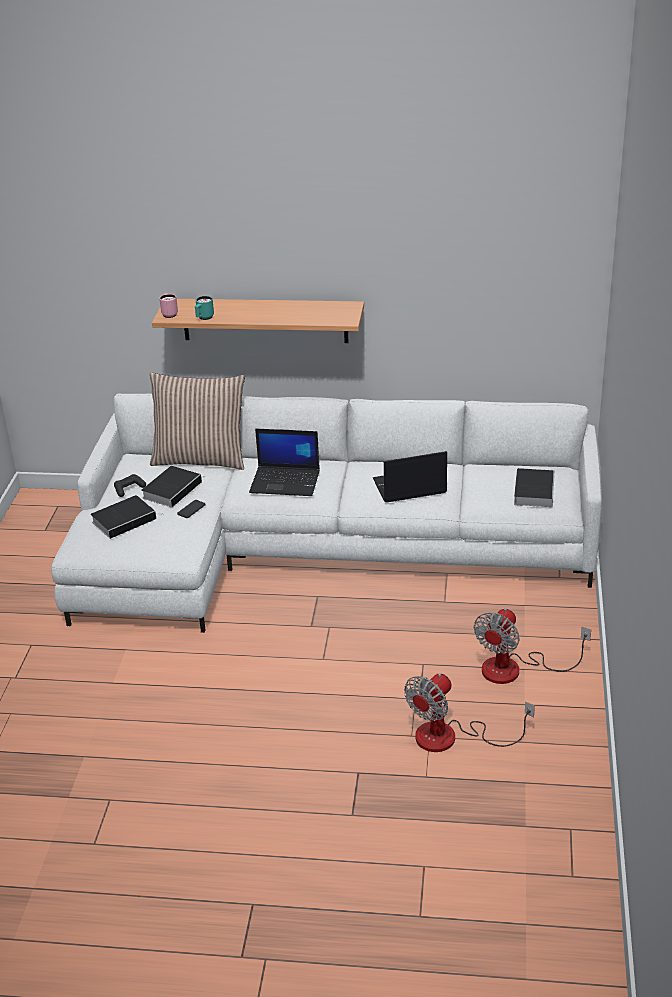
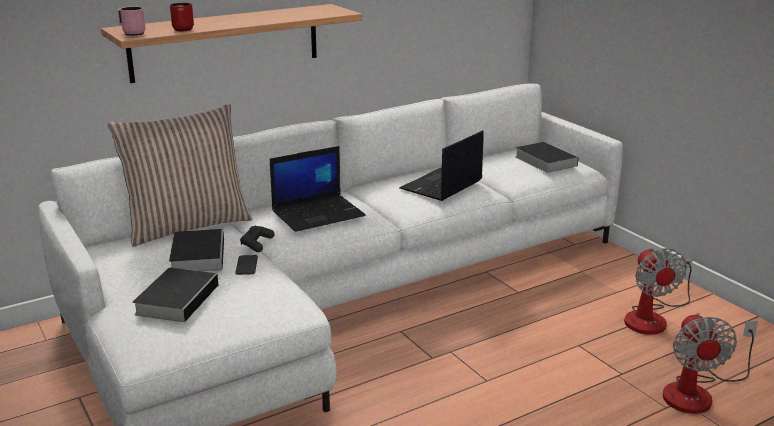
camera: 40 degrees left, 10 degrees down
black game controller [114,474,146,497] -> black game controller moved to [240,226,275,252]
turquoise mug [195,296,214,320] -> red mug [170,3,194,31]

